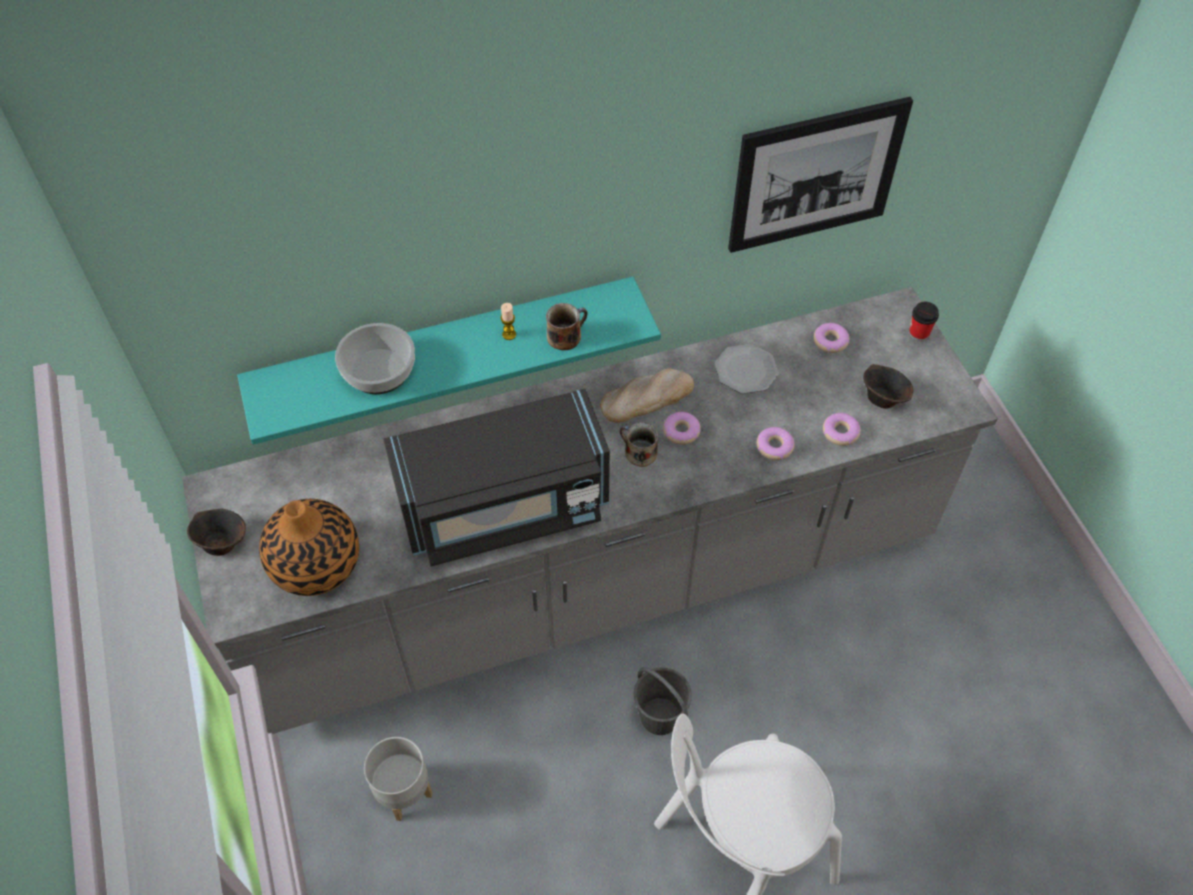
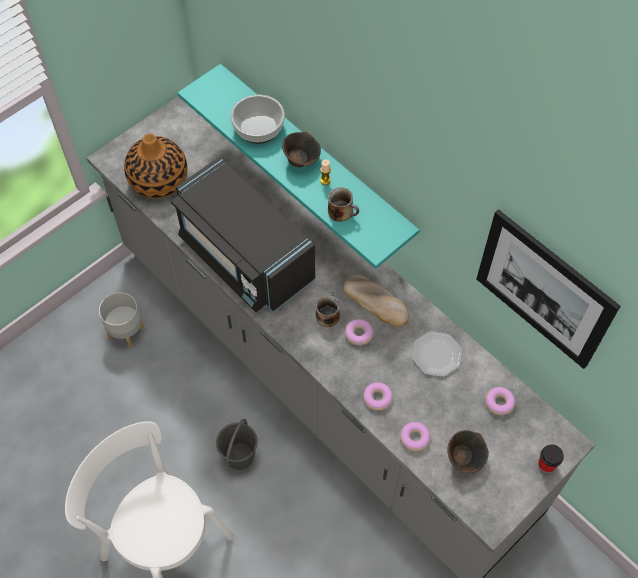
camera: 65 degrees right, 5 degrees up
brown bowl [187,509,246,556] -> brown bowl moved to [282,132,321,167]

